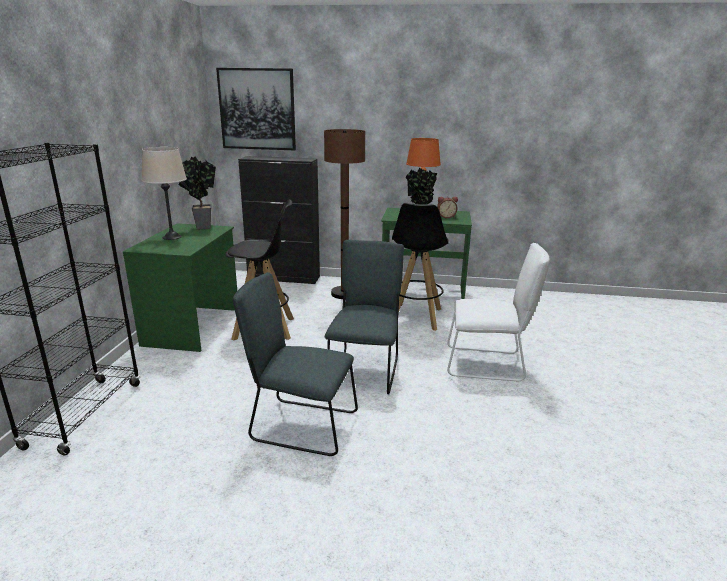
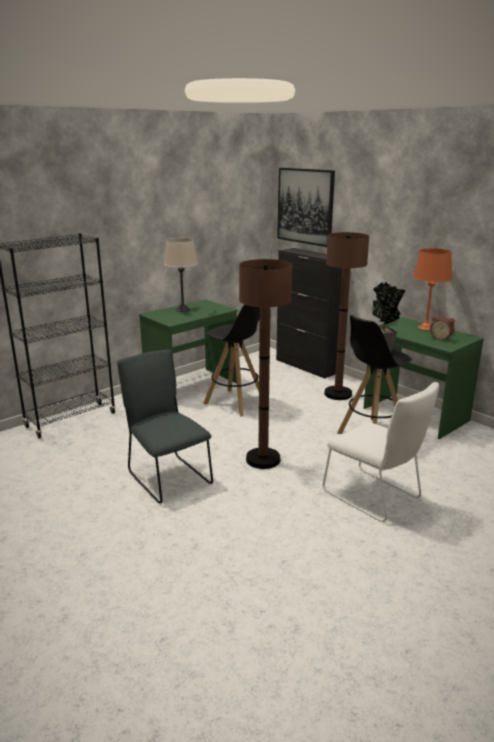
camera: 40 degrees right, 0 degrees up
potted plant [179,156,216,230] -> none
grey chair [325,240,404,395] -> brown floor lamp [239,259,292,469]

